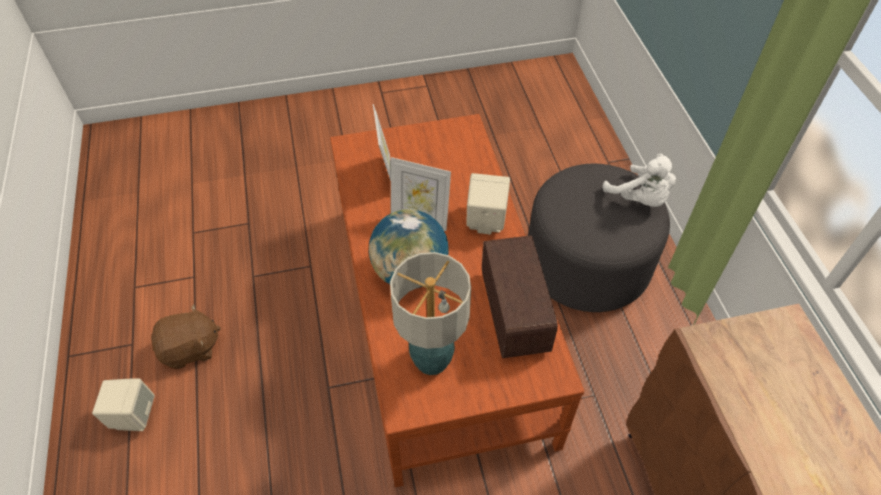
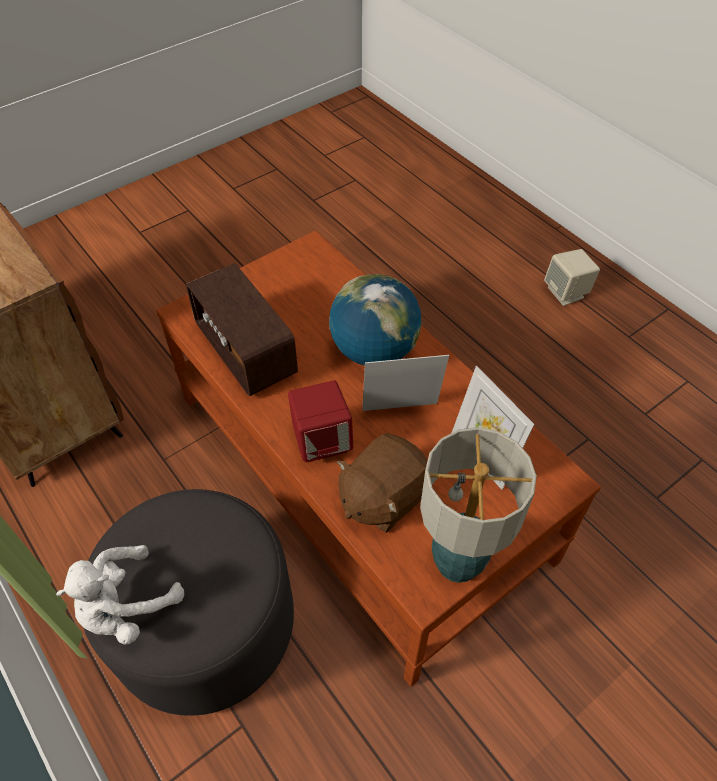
camera: 155 degrees right, 0 degrees up
brown plush toy [151,304,221,369] -> brown plush toy moved to [337,433,428,533]
table lamp [390,252,471,375] -> table lamp moved to [420,427,537,583]
beige speaker [466,173,510,235] -> red speaker [288,380,353,462]
white plush toy [603,153,676,207] -> white plush toy turned 75 degrees counterclockwise [56,545,184,645]

